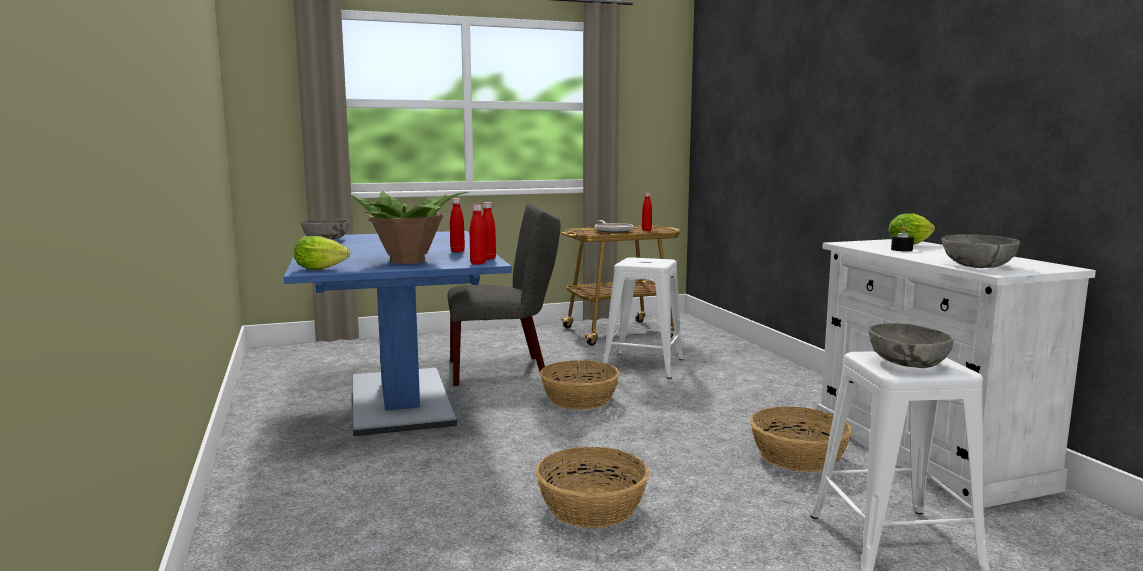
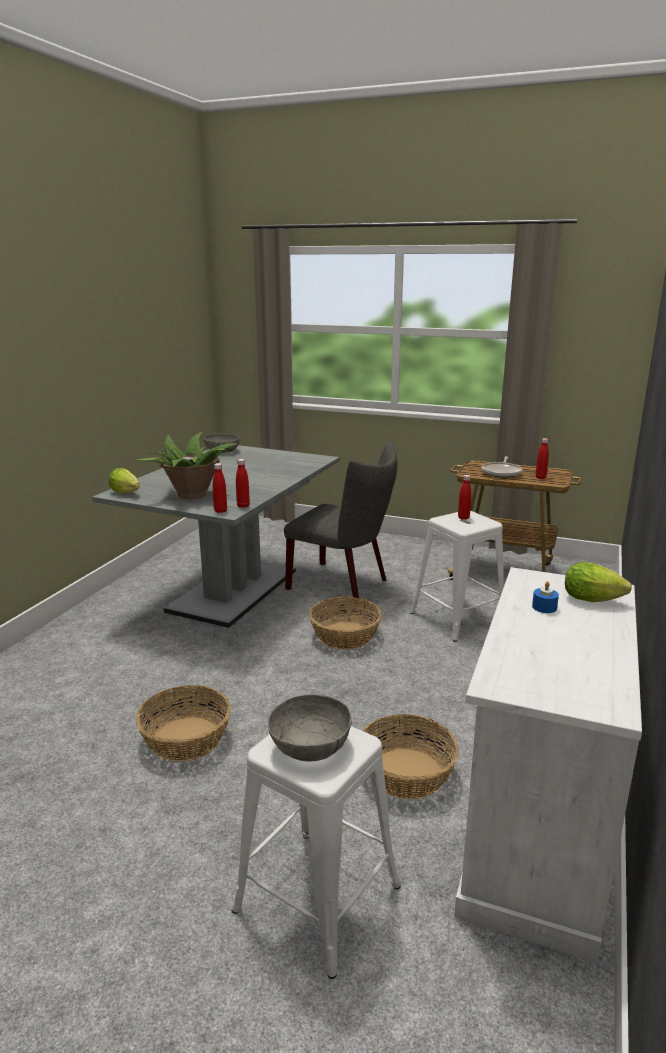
camera: 40 degrees right, 10 degrees up
blue dining table [284,231,512,436] -> grey dining table [92,445,339,628]
red bottle [450,198,465,253] -> red bottle moved to [458,475,471,520]
black candle [891,226,914,251] -> blue candle [532,581,559,613]
grey bowl [942,234,1020,268] -> none

